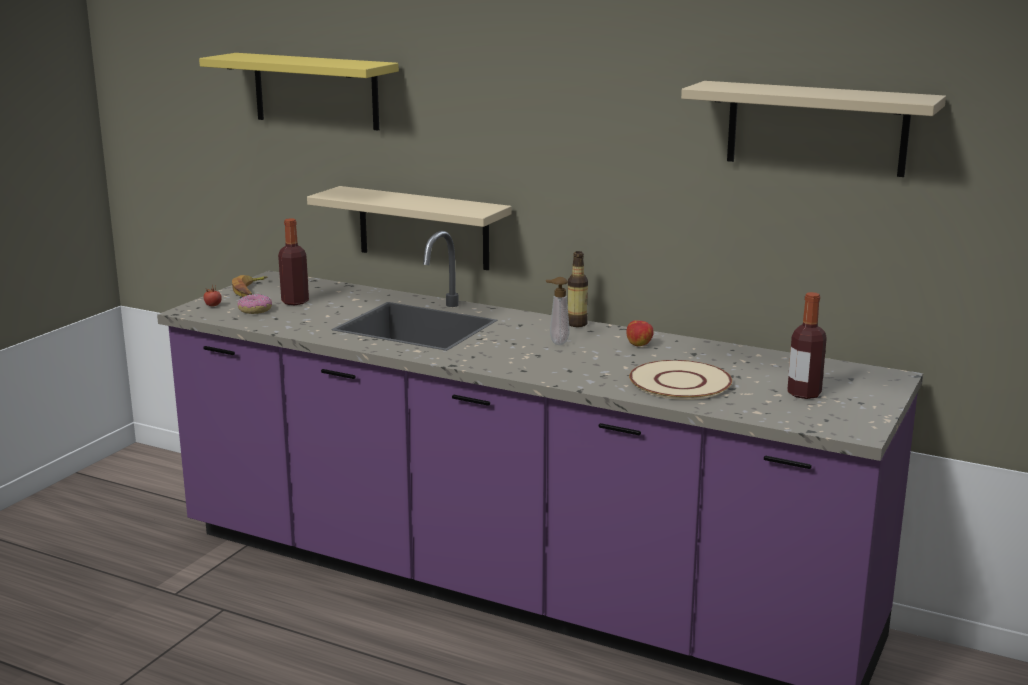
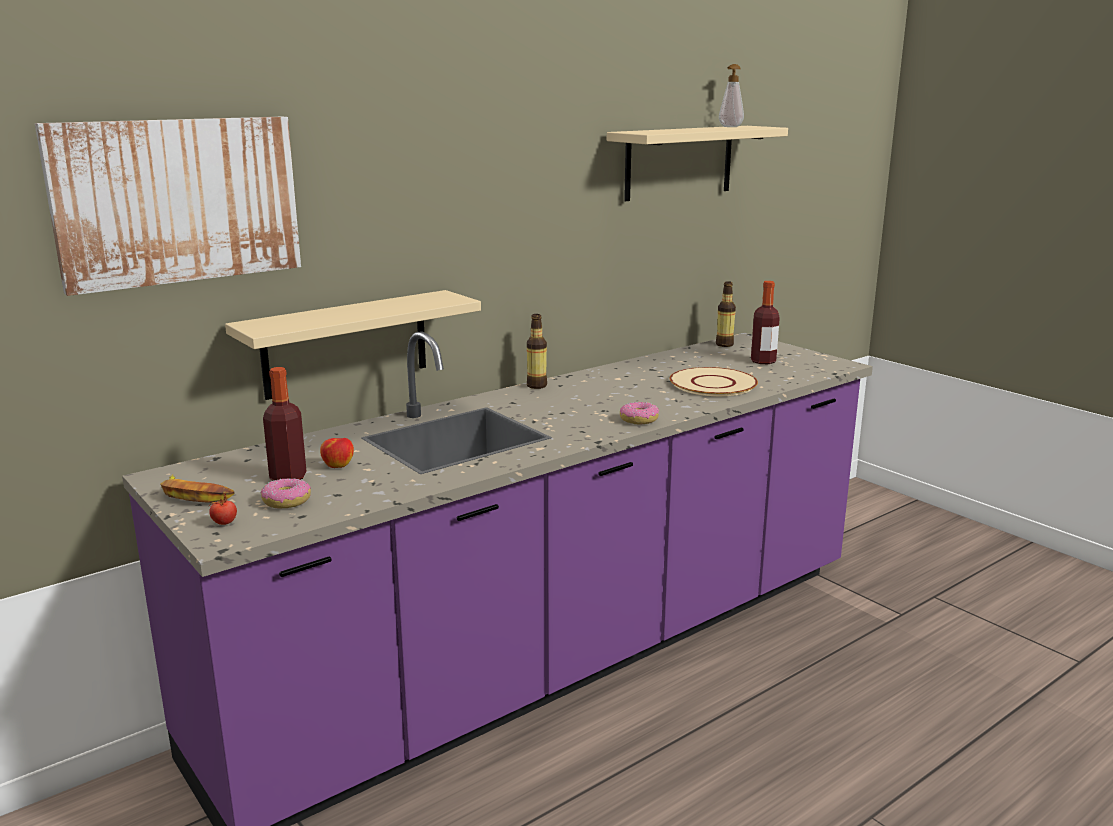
camera: 65 degrees left, 0 degrees up
yellow shelf [199,53,399,130] -> picture [35,116,301,296]
soap dispenser [546,277,570,345] -> soap dispenser moved to [719,64,744,127]
apple [626,320,654,346] -> apple moved to [320,438,354,468]
none -> donut [620,402,659,424]
none -> bottle [716,281,736,347]

